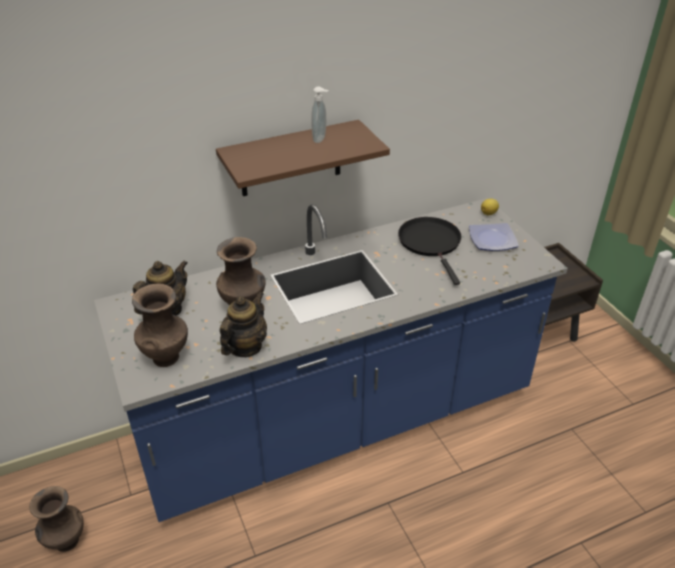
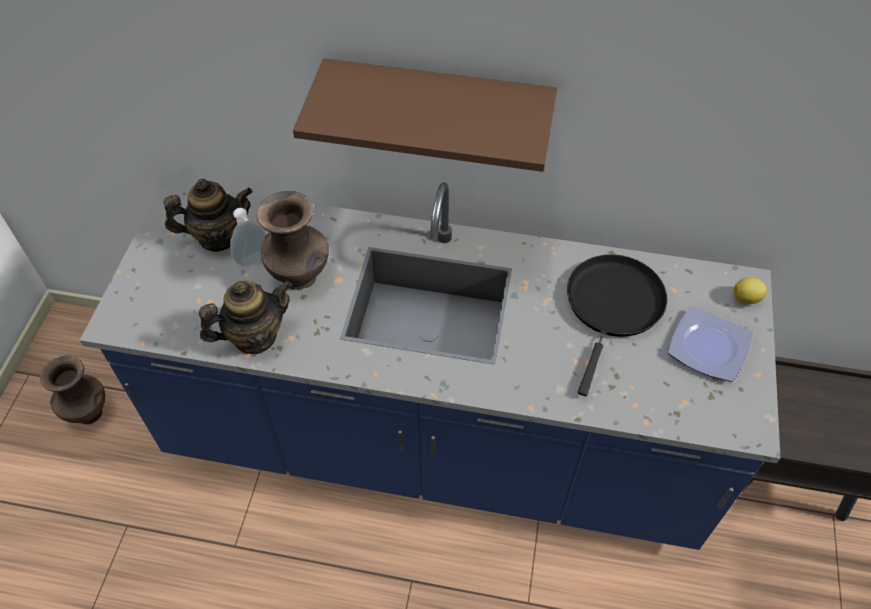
camera: 35 degrees right, 15 degrees up
brown vase [132,283,188,367] -> none
soap dispenser [311,87,328,143] -> soap dispenser moved to [230,208,266,267]

